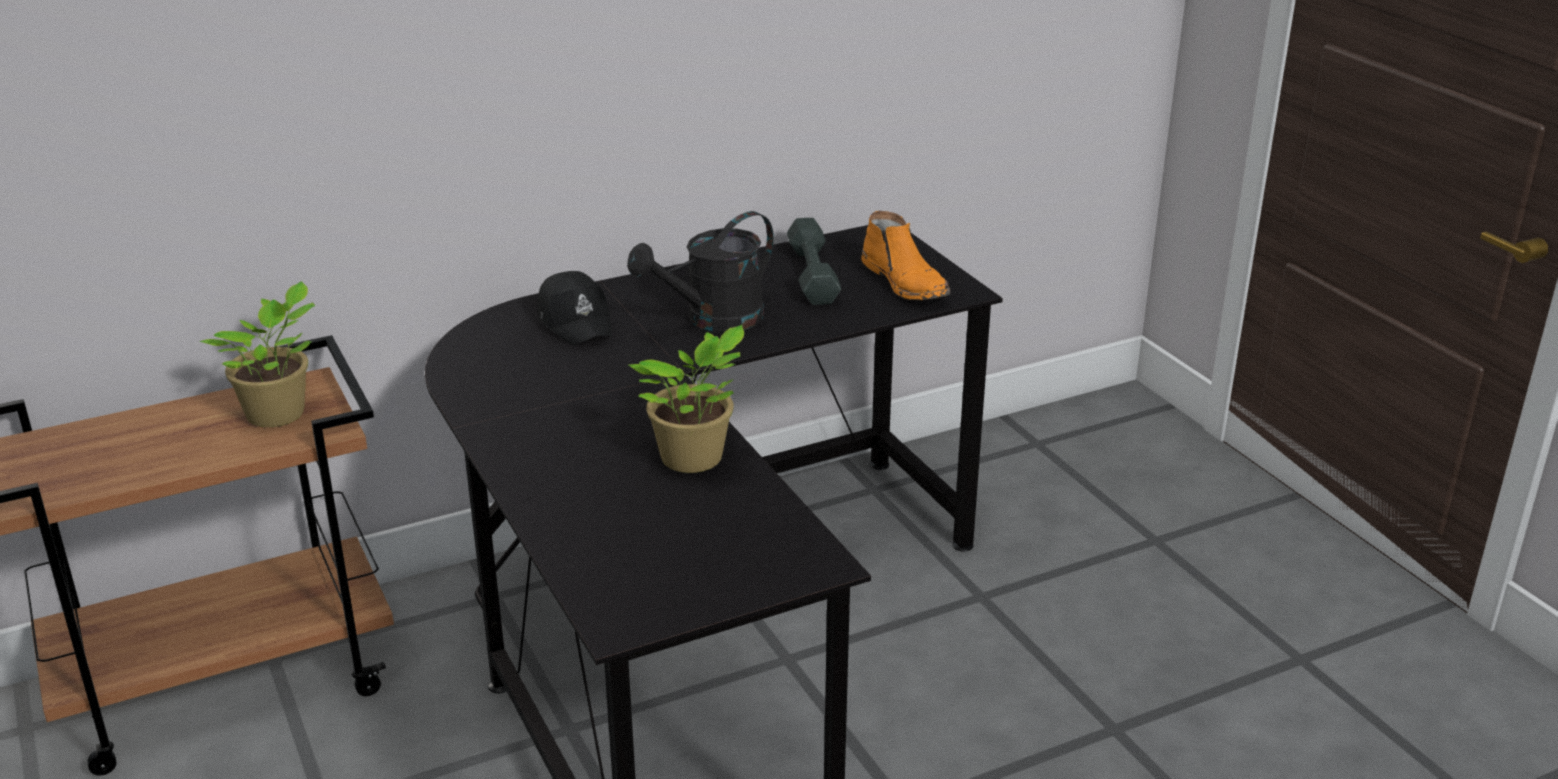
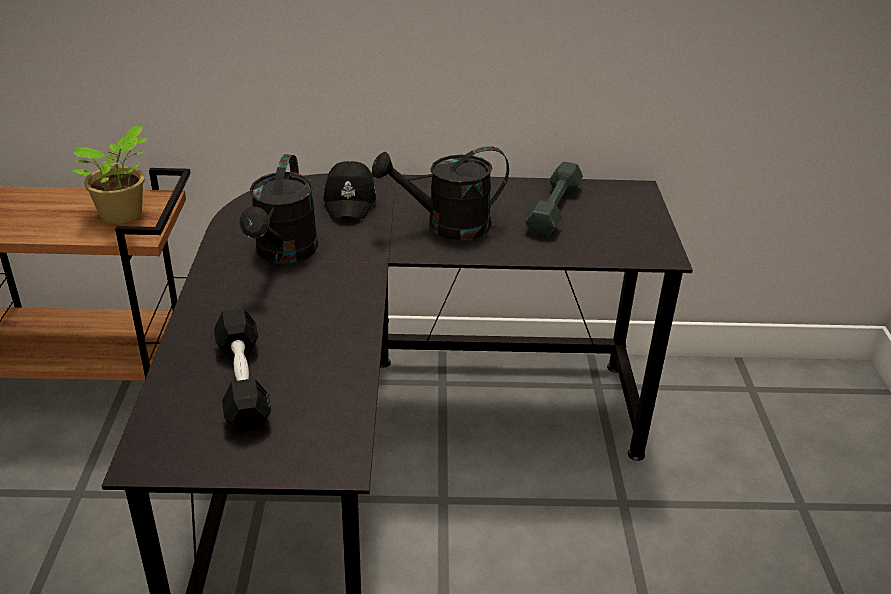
camera: 25 degrees right, 5 degrees up
potted plant [629,325,744,473] -> none
orange boot [861,211,950,300] -> none
none -> black dumbbell [214,308,271,433]
none -> black watering can [239,154,318,264]

